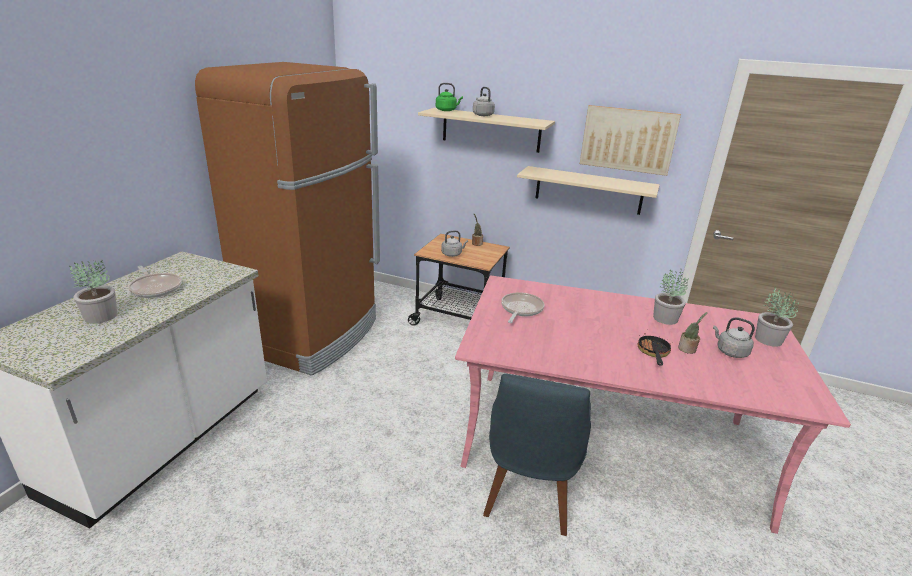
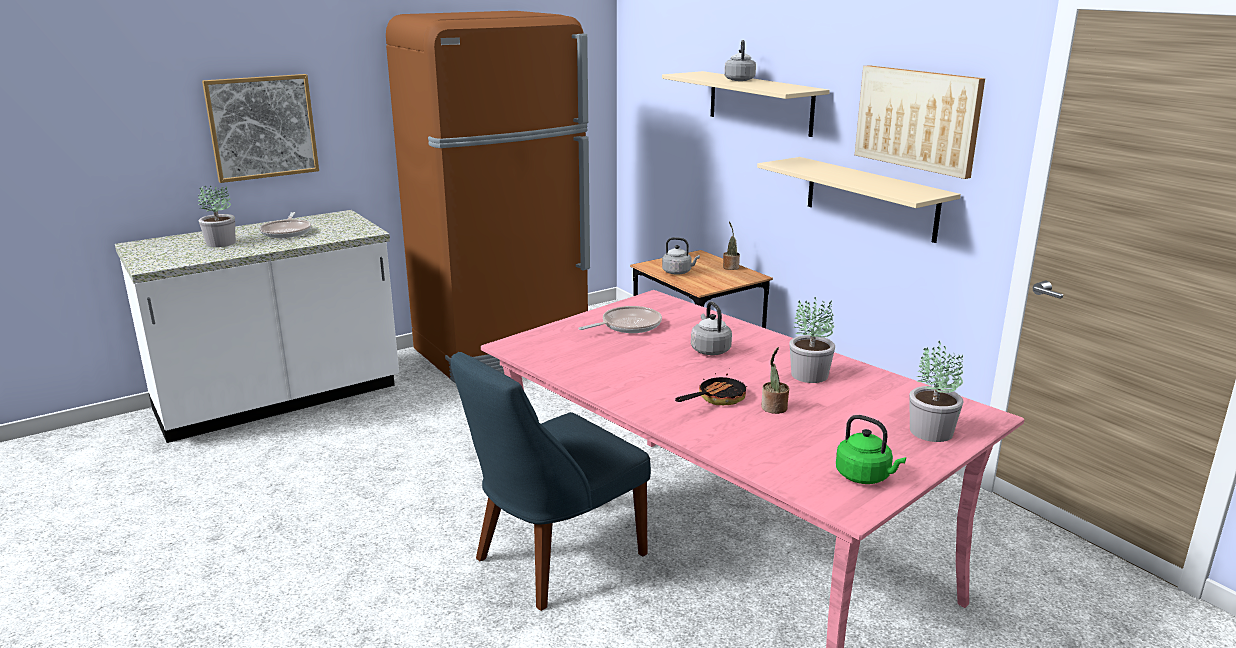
camera: 35 degrees right, 5 degrees down
green kettle [436,83,463,111] -> green kettle moved to [836,415,906,484]
grey kettle [713,317,755,358] -> grey kettle moved to [691,302,732,355]
none -> picture [202,74,319,183]

